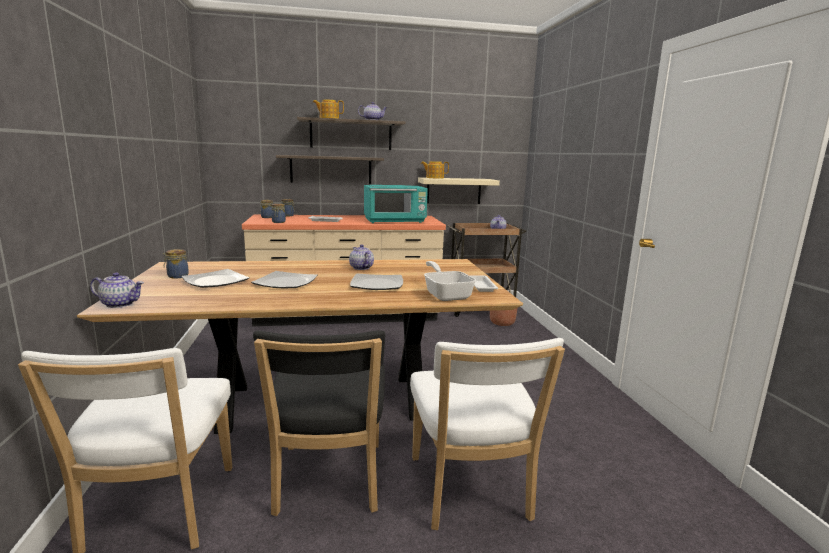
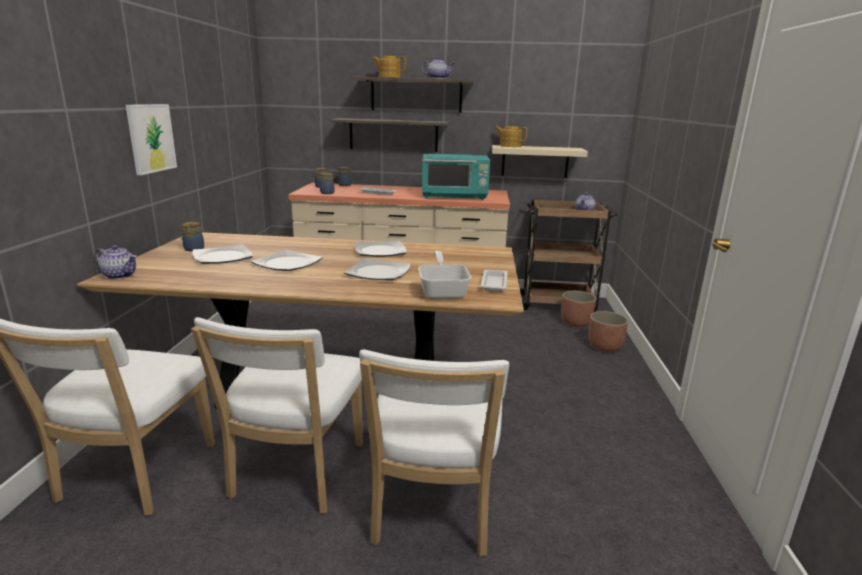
camera: 15 degrees right, 5 degrees up
black chair [253,330,385,516] -> white chair [191,317,363,513]
teapot [349,244,374,270] -> plate [355,241,407,257]
none -> picture [126,104,177,175]
none -> planter [588,311,628,352]

